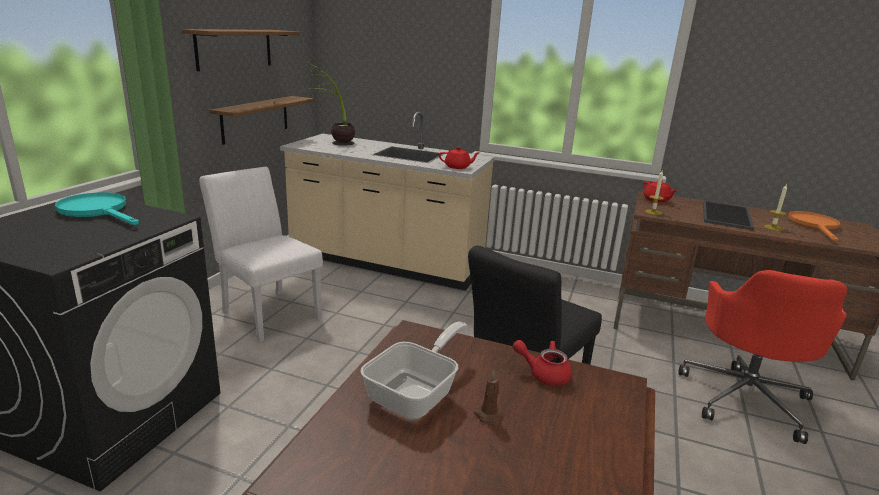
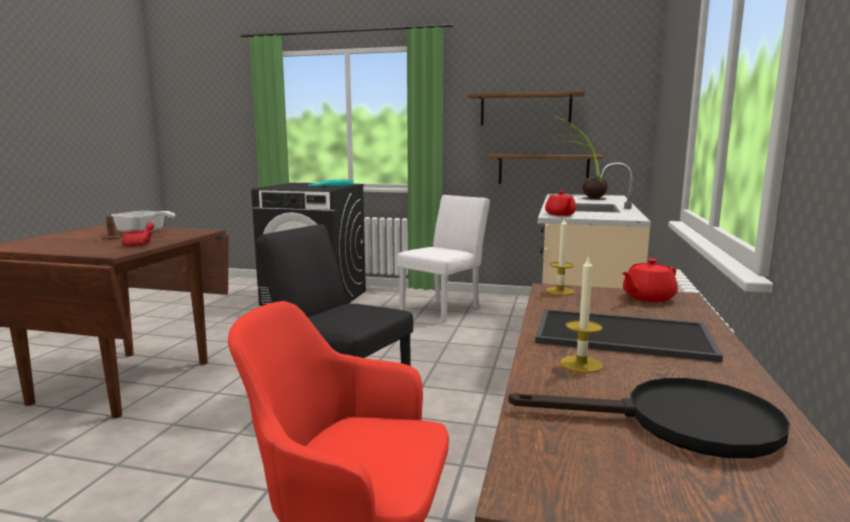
camera: 85 degrees right, 10 degrees down
orange frying pan [788,211,840,242] -> black frying pan [508,378,790,458]

